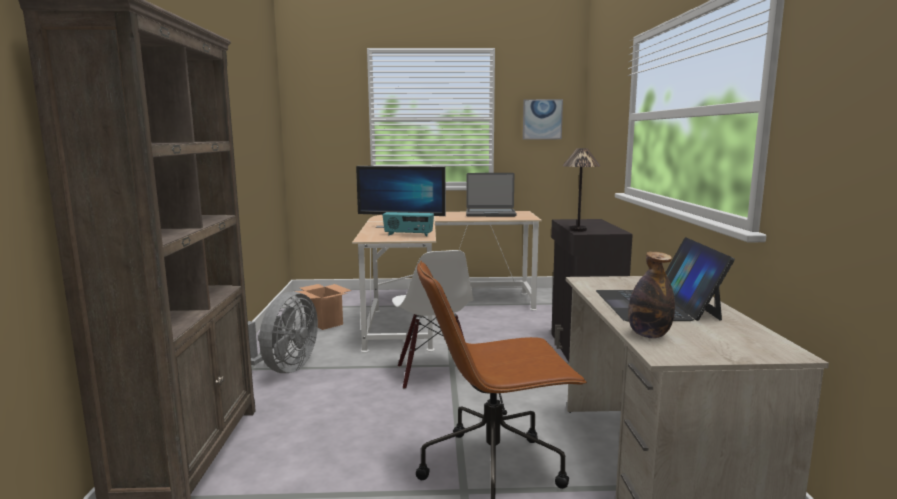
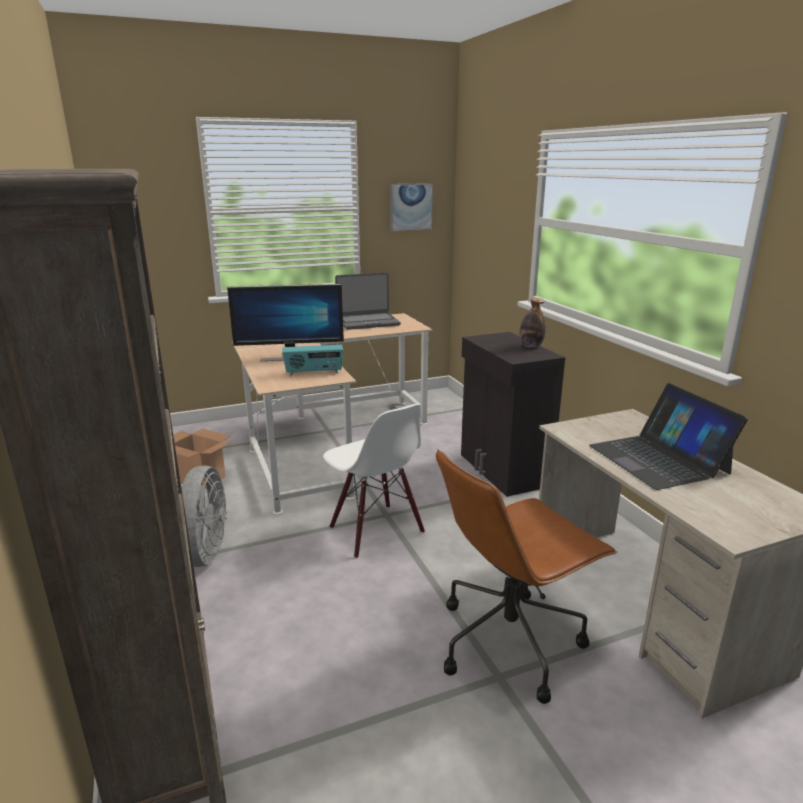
camera: 20 degrees left, 10 degrees up
table lamp [562,148,600,232] -> none
bottle [628,252,675,338] -> bottle moved to [519,298,546,348]

